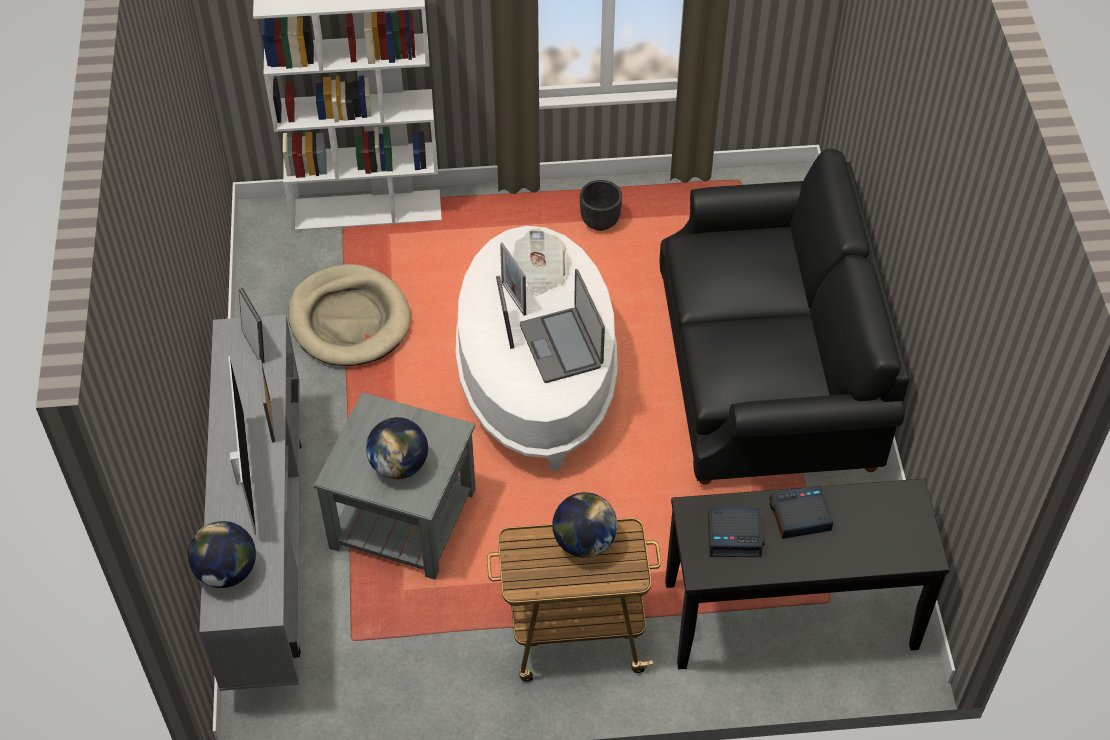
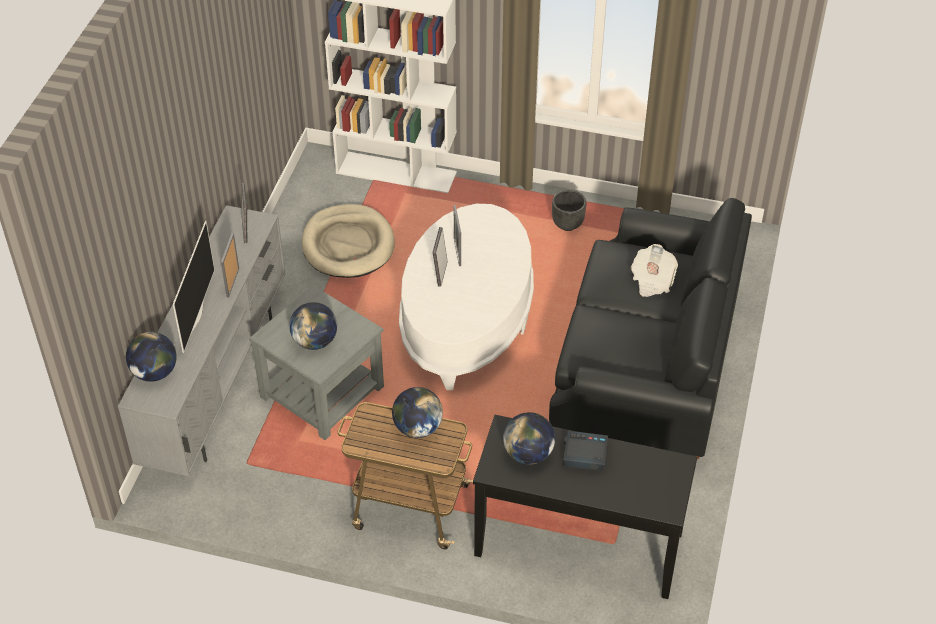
camera: 20 degrees right, 5 degrees down
newspaper [513,228,567,296] -> newspaper moved to [631,244,678,297]
laptop [520,269,605,383] -> none
alarm clock [708,508,765,557] -> globe [503,412,555,465]

